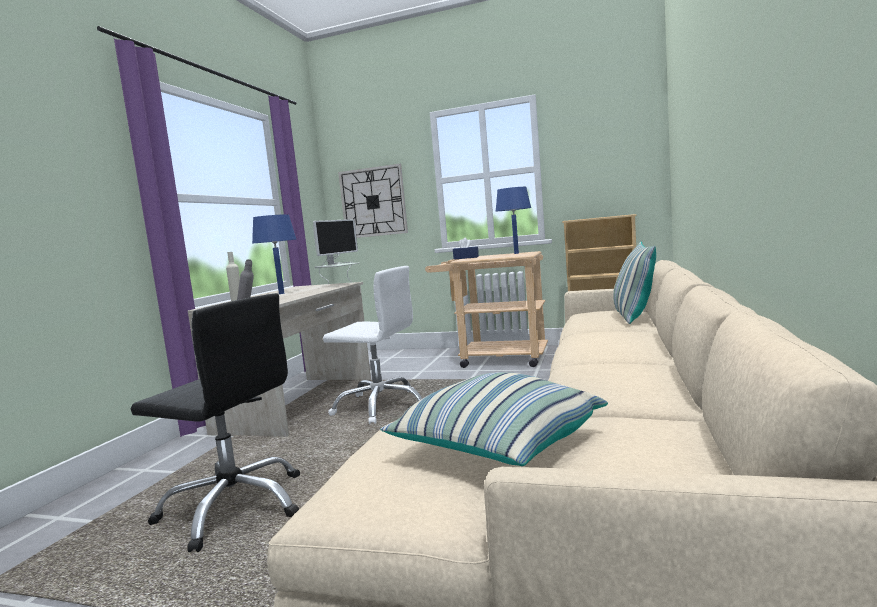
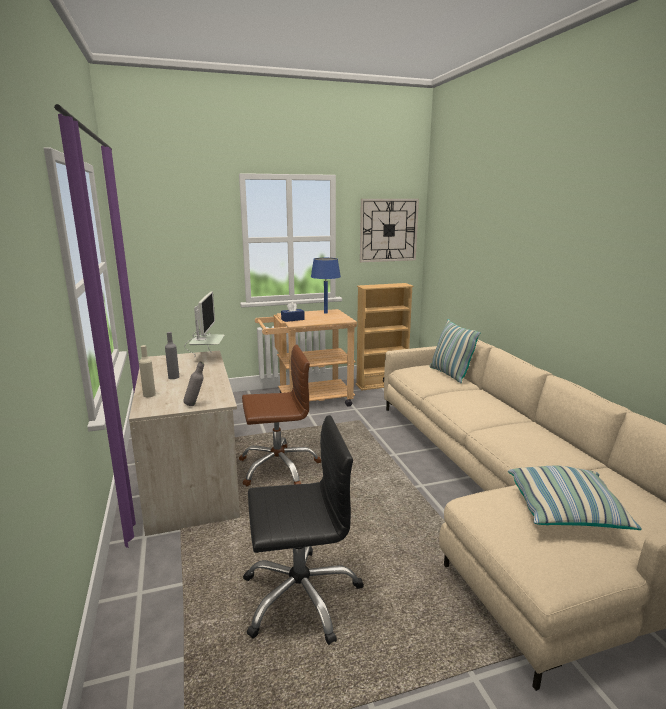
camera: 35 degrees left, 10 degrees up
blue table lamp [252,214,296,294] -> grey bottle [165,332,179,379]
white office chair [323,266,422,424] -> brown office chair [239,345,321,486]
wall clock [338,164,408,238] -> wall clock moved to [360,199,419,262]

